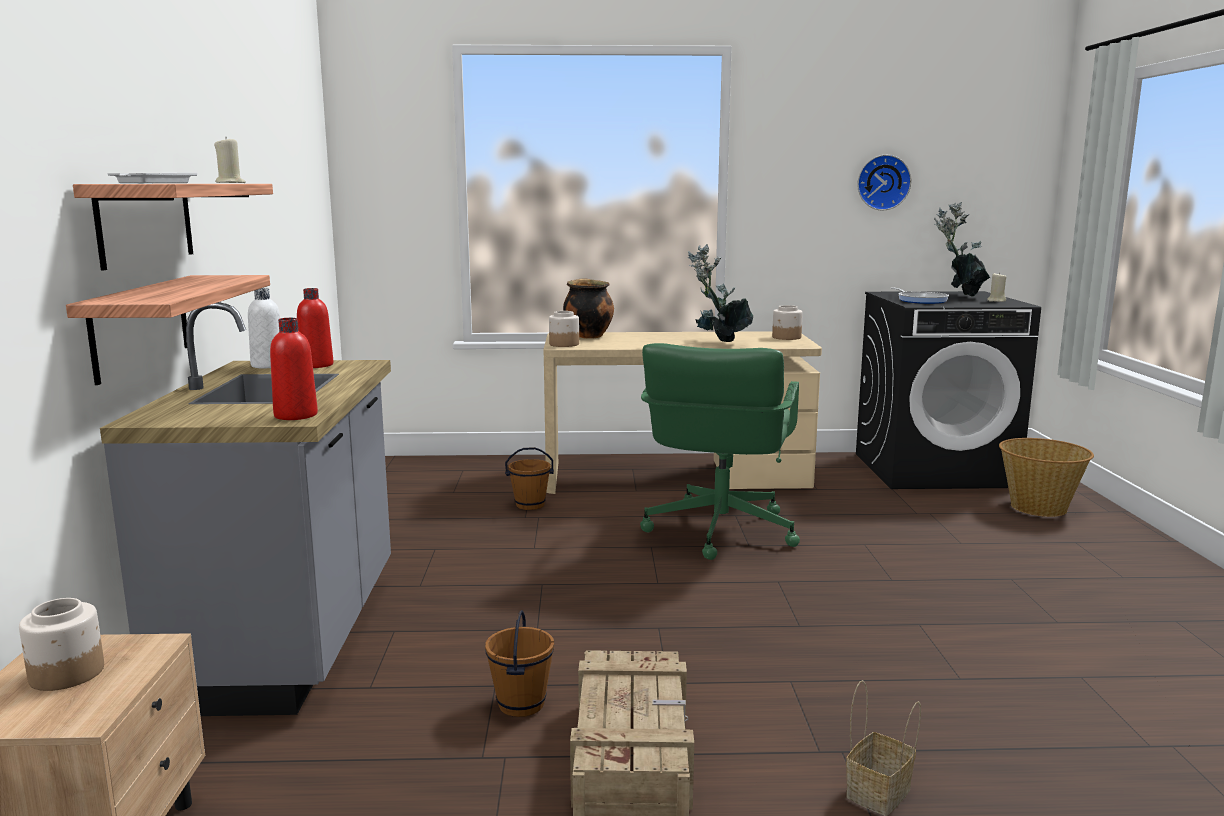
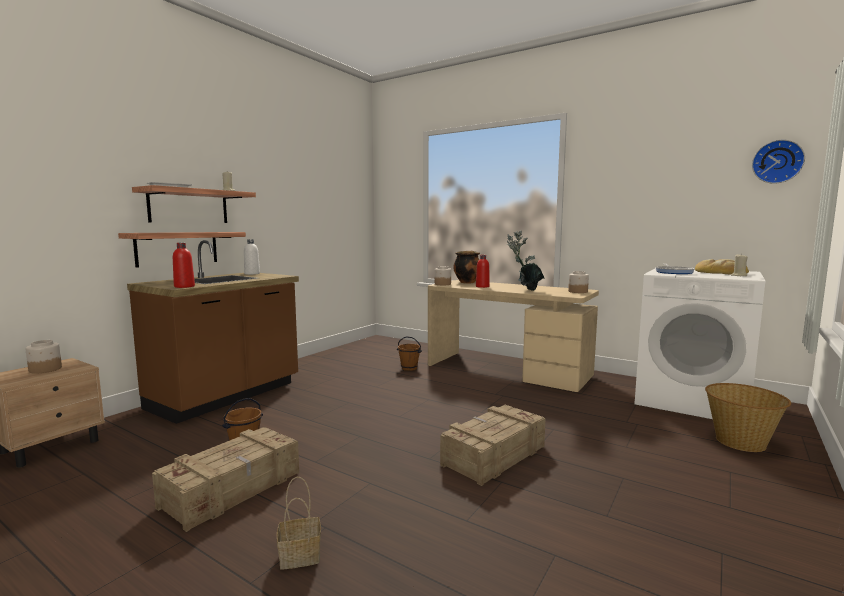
camera: 35 degrees right, 5 degrees down
grey counter [100,302,391,716] -> brown counter [127,240,299,424]
red bottle [297,288,334,368] -> red bottle moved to [476,255,490,288]
green office chair [640,343,800,560] -> none
black washing machine [856,291,1041,489] -> white washing machine [635,268,765,419]
wall clock [857,155,911,210] -> wall clock moved to [752,140,805,184]
potted plant [934,202,990,297] -> bread [695,259,749,274]
none -> crate [440,405,546,486]

